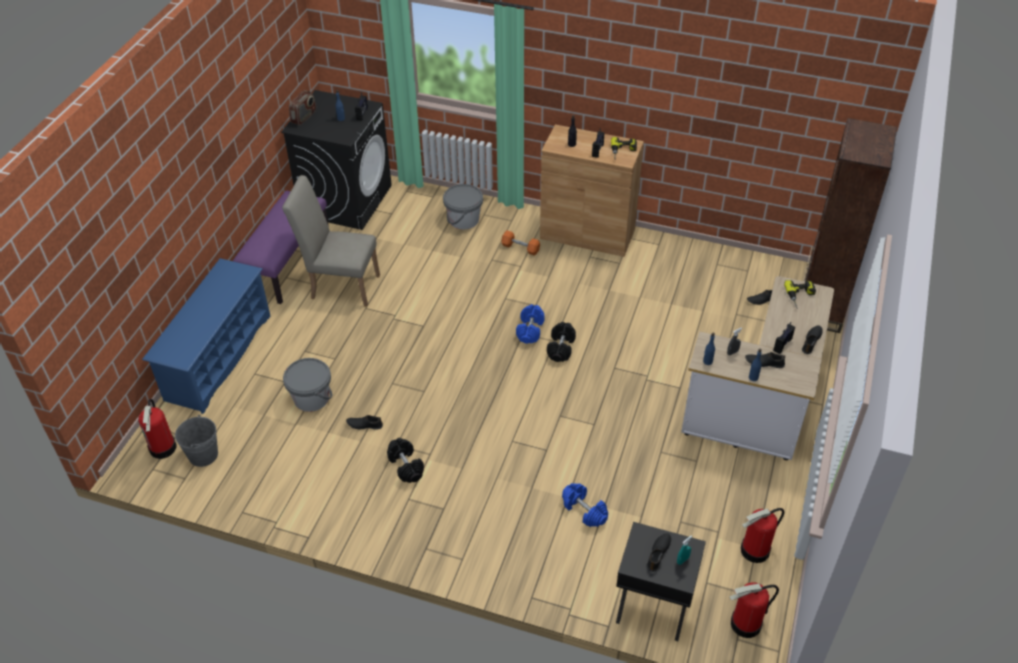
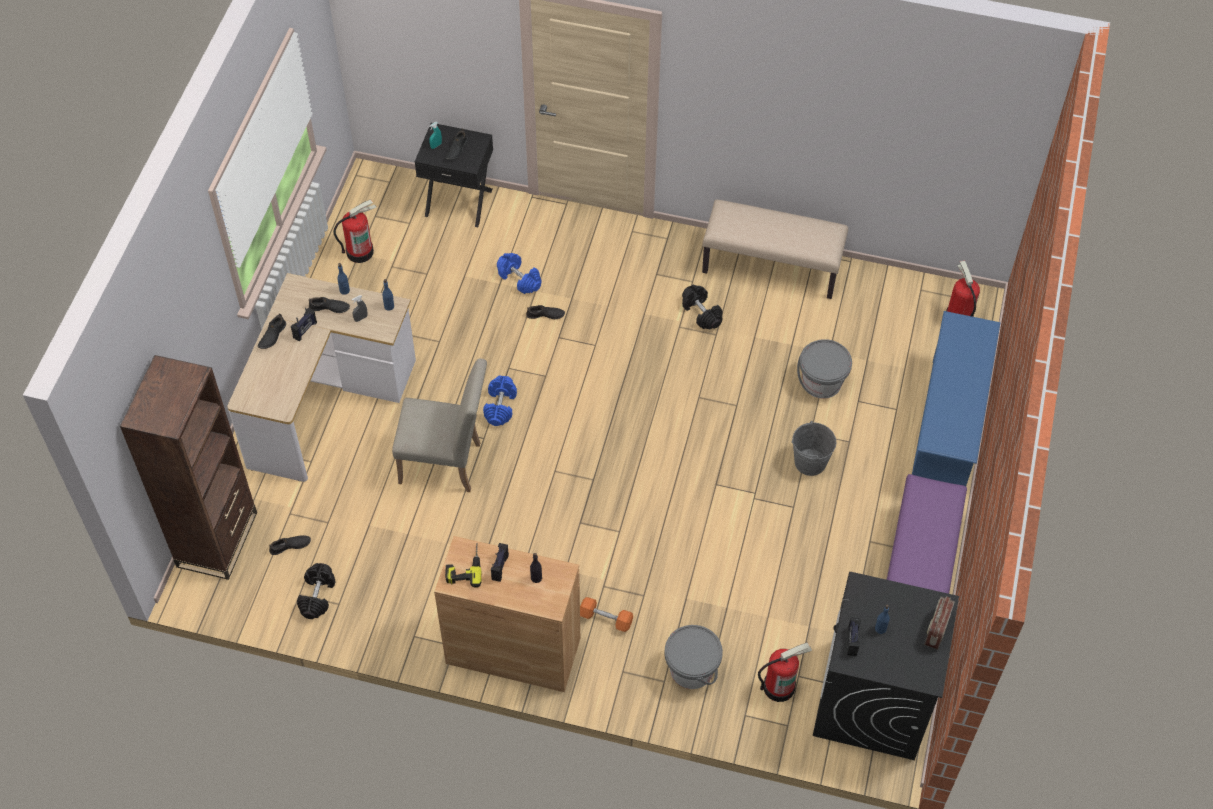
camera: 175 degrees right, 10 degrees up
grey bucket [175,415,218,467] -> grey bucket moved to [792,421,836,476]
beige chair [282,175,380,307] -> beige chair moved to [392,358,487,492]
black shoe [346,415,383,430] -> black shoe moved to [526,305,565,319]
blue dumbbell [516,304,545,344] -> blue dumbbell moved to [483,376,517,426]
black dumbbell [547,322,576,362] -> black dumbbell moved to [297,563,336,619]
fire extinguisher [729,582,779,638] -> fire extinguisher moved to [758,642,812,702]
power drill [784,280,816,309] -> none
none -> beige bench [702,200,848,299]

